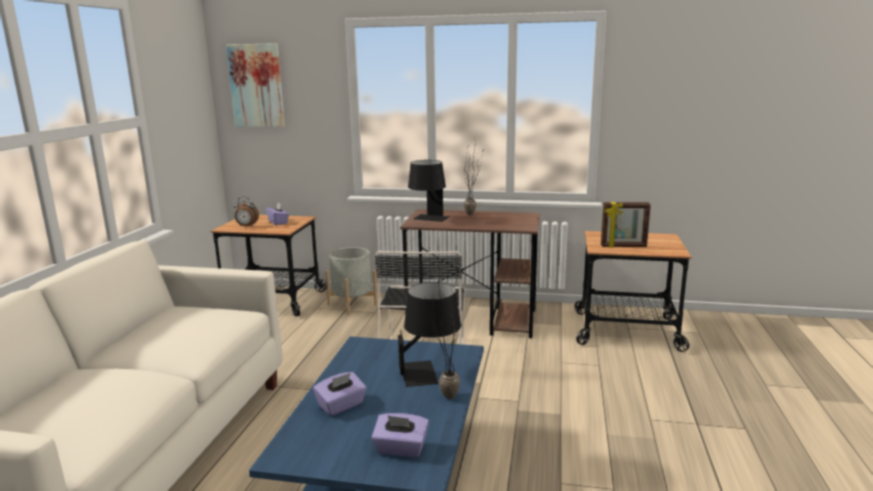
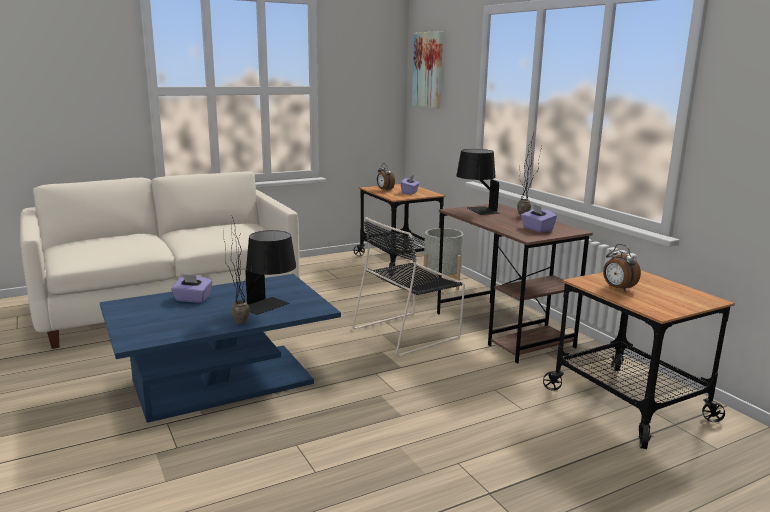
camera: 50 degrees right, 0 degrees up
purple tissue box [371,413,429,457] -> purple tissue box moved to [521,204,557,233]
picture frame [601,202,651,247] -> alarm clock [603,244,641,292]

